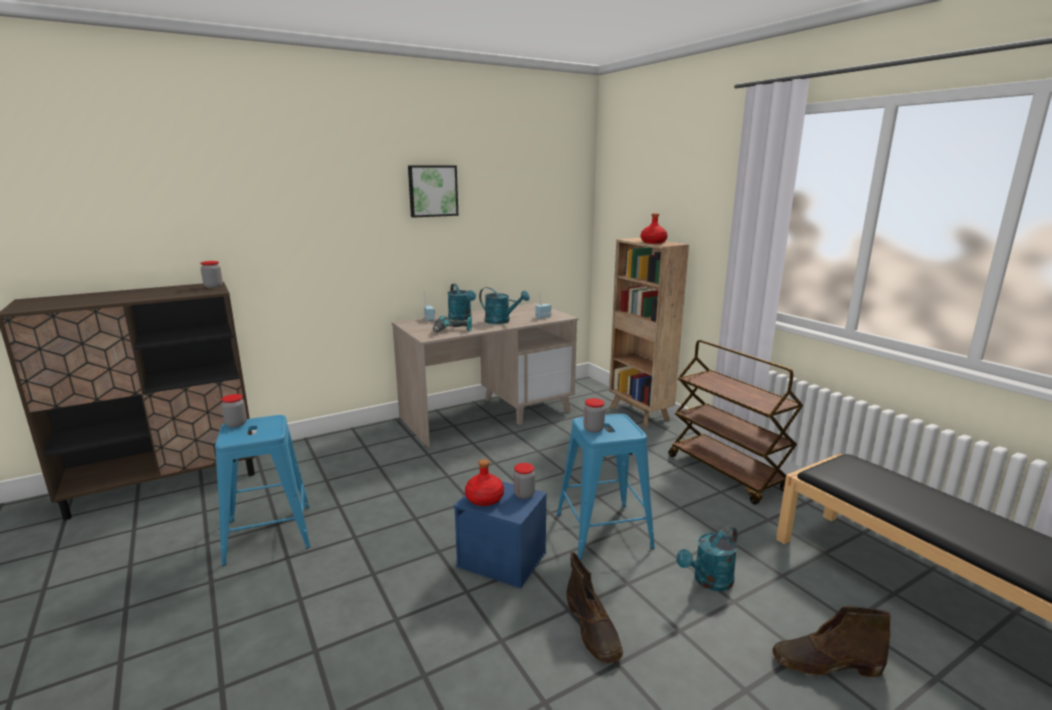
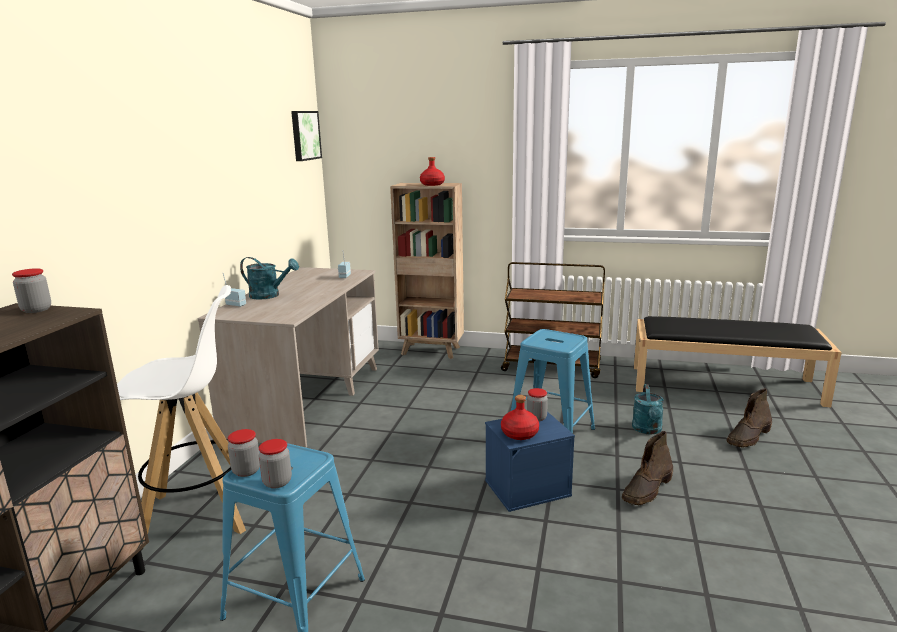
camera: 45 degrees left, 0 degrees up
picture [408,165,458,218] -> picture moved to [291,111,322,161]
power drill [433,316,472,332] -> none
turquoise watering can [479,287,530,324] -> none
brown boot [566,552,623,663] -> brown boot turned 105 degrees clockwise [622,431,673,505]
jar [584,398,605,433] -> jar moved to [259,439,292,488]
none -> white stool [117,285,246,534]

